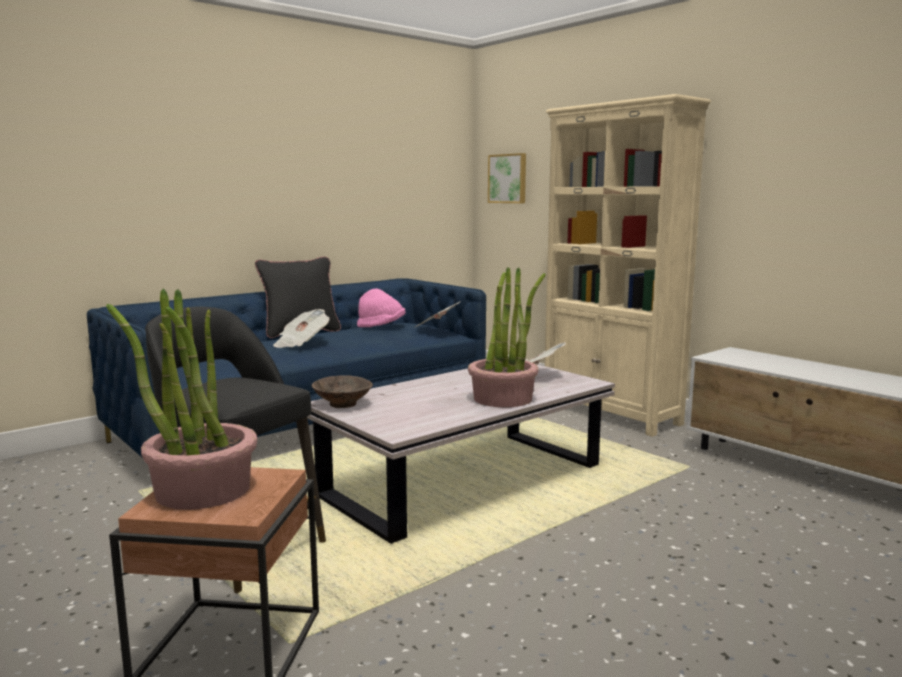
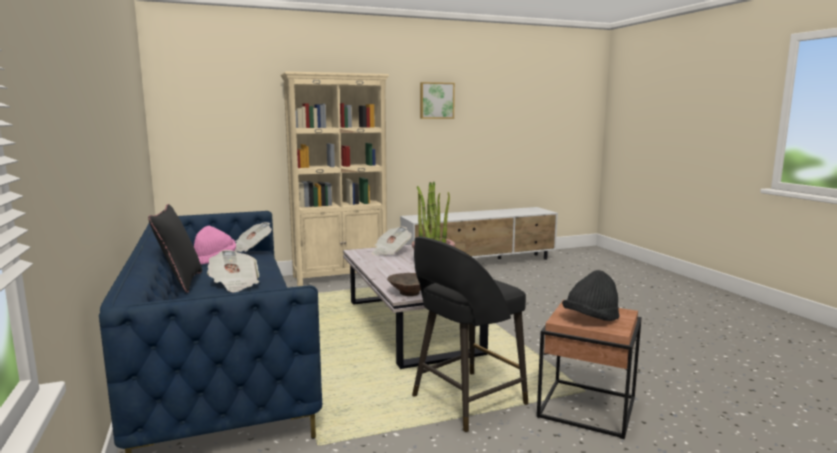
camera: 70 degrees left, 0 degrees up
potted plant [106,289,257,510] -> black hat [562,270,619,321]
picture [488,153,526,203] -> picture moved to [420,82,455,119]

